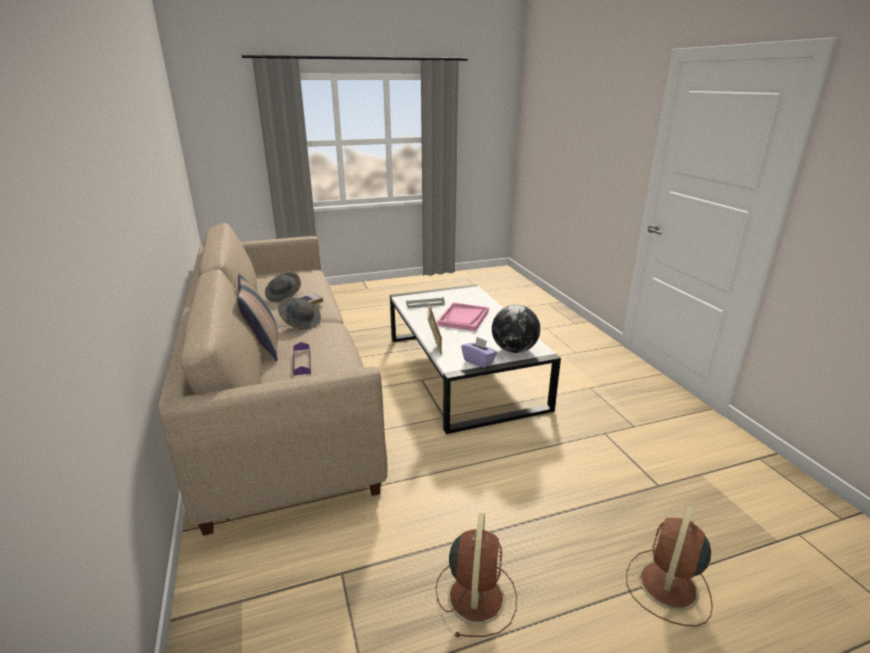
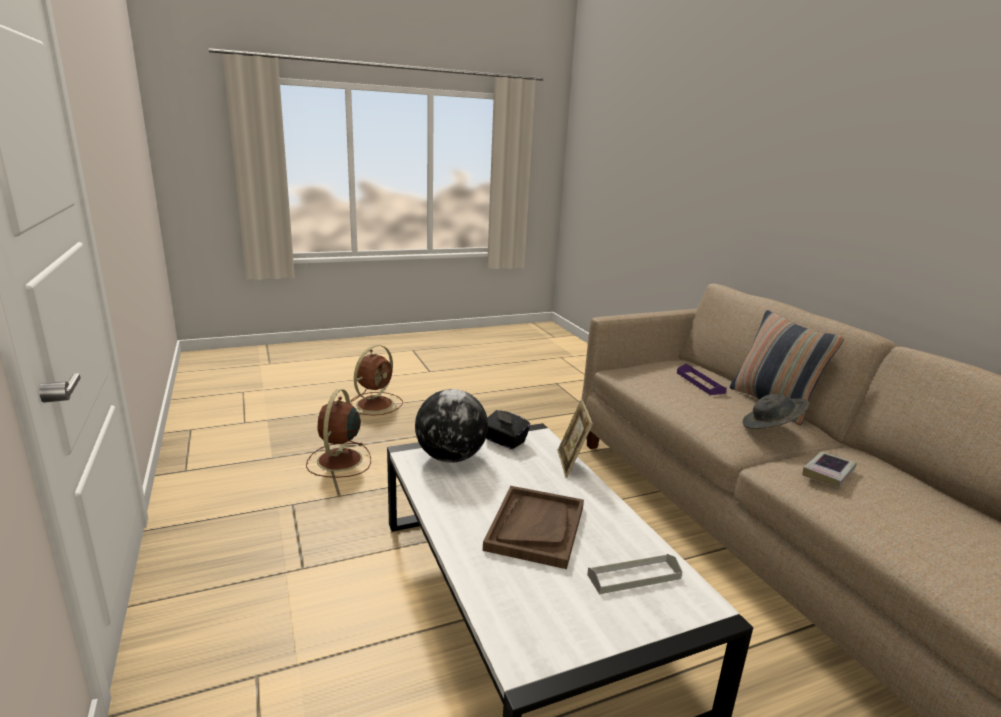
camera: 175 degrees right, 5 degrees down
grey hat [265,272,301,302] -> none
brown fan [436,513,517,637] -> brown fan moved to [306,389,371,478]
pink tray [437,302,489,331] -> brown tray [483,486,584,569]
purple tissue box [461,337,497,368] -> black tissue box [486,409,530,449]

